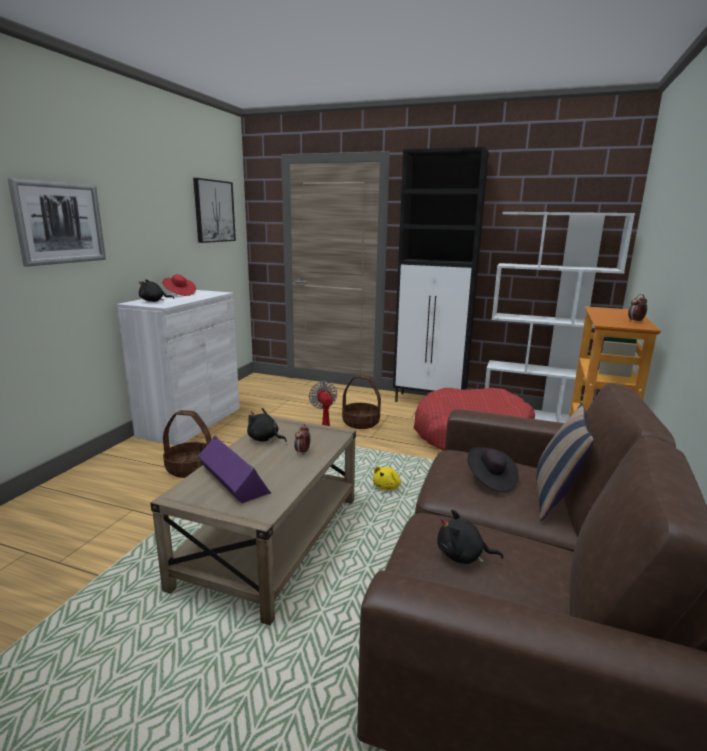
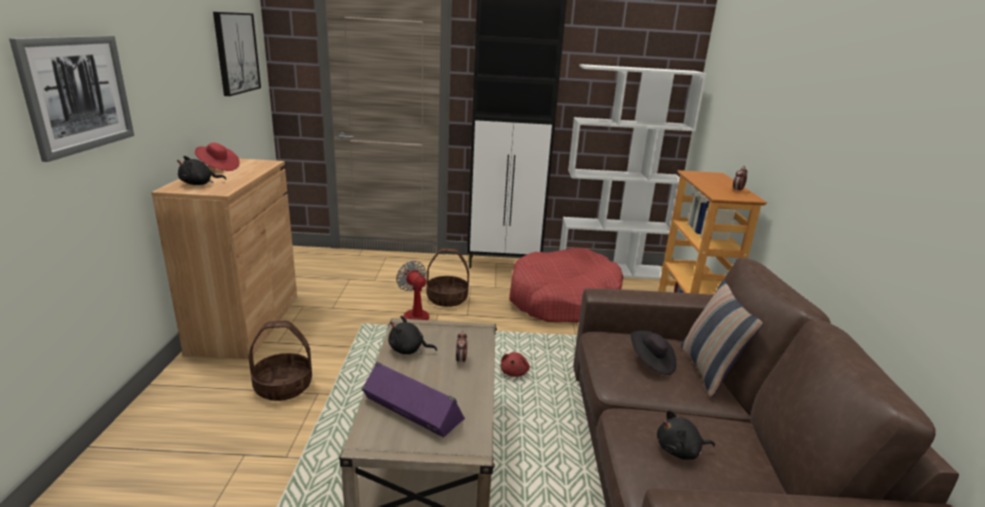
camera: 20 degrees left, 5 degrees up
white cabinet [117,290,240,445] -> brown cabinet [151,158,297,359]
yellow plush toy [373,466,401,490] -> red plush toy [501,352,530,377]

